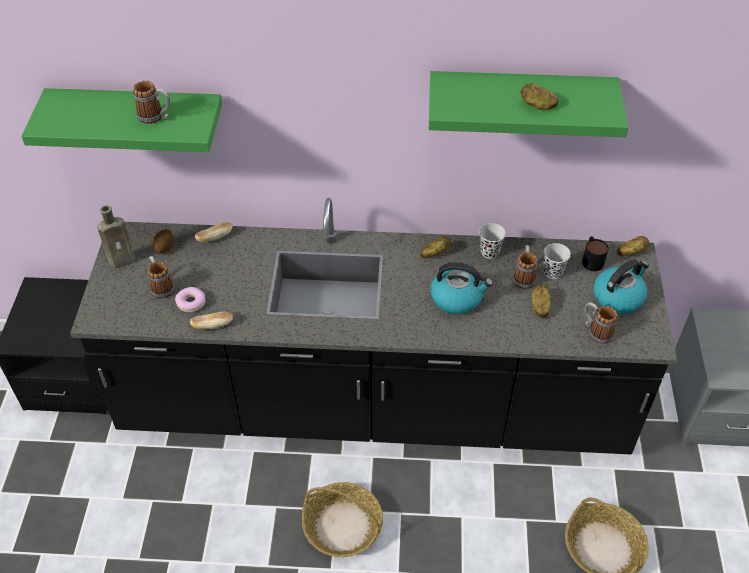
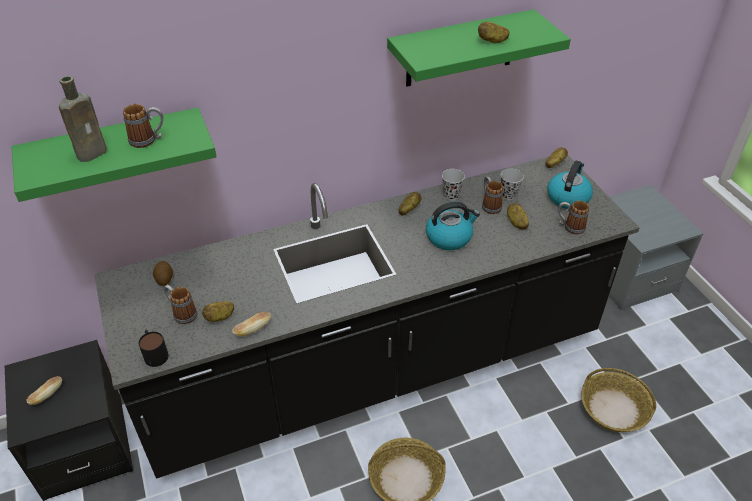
camera: 25 degrees left, 5 degrees down
brown bottle [97,205,135,268] -> brown bottle moved to [59,76,107,162]
donut [175,287,206,312] -> potato [202,301,234,322]
bread [195,222,233,242] -> bread moved to [26,376,62,405]
mug [582,236,609,271] -> mug moved to [139,330,169,367]

